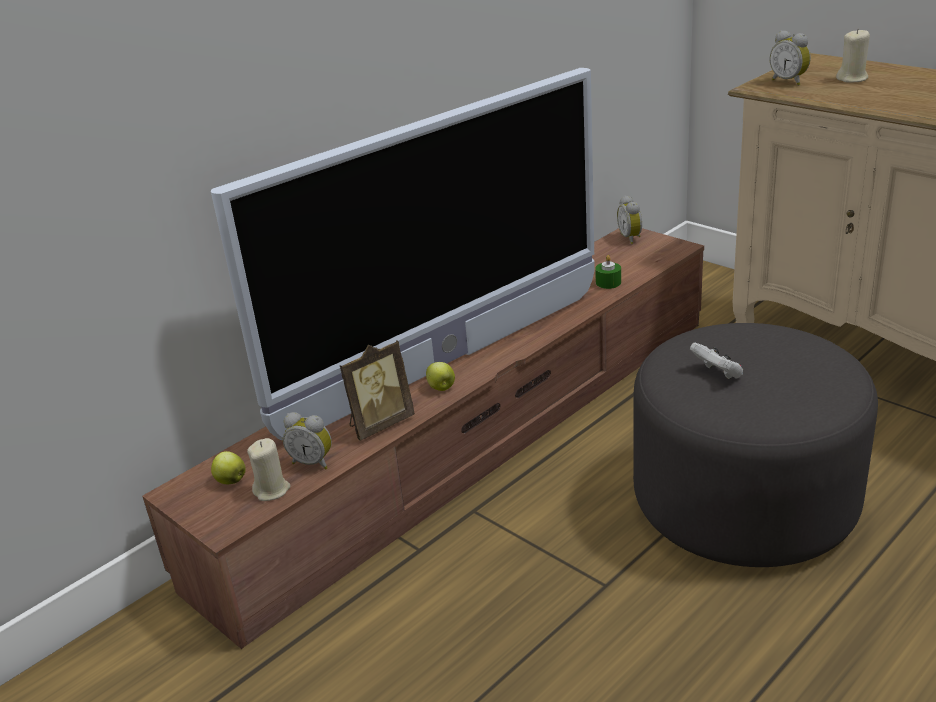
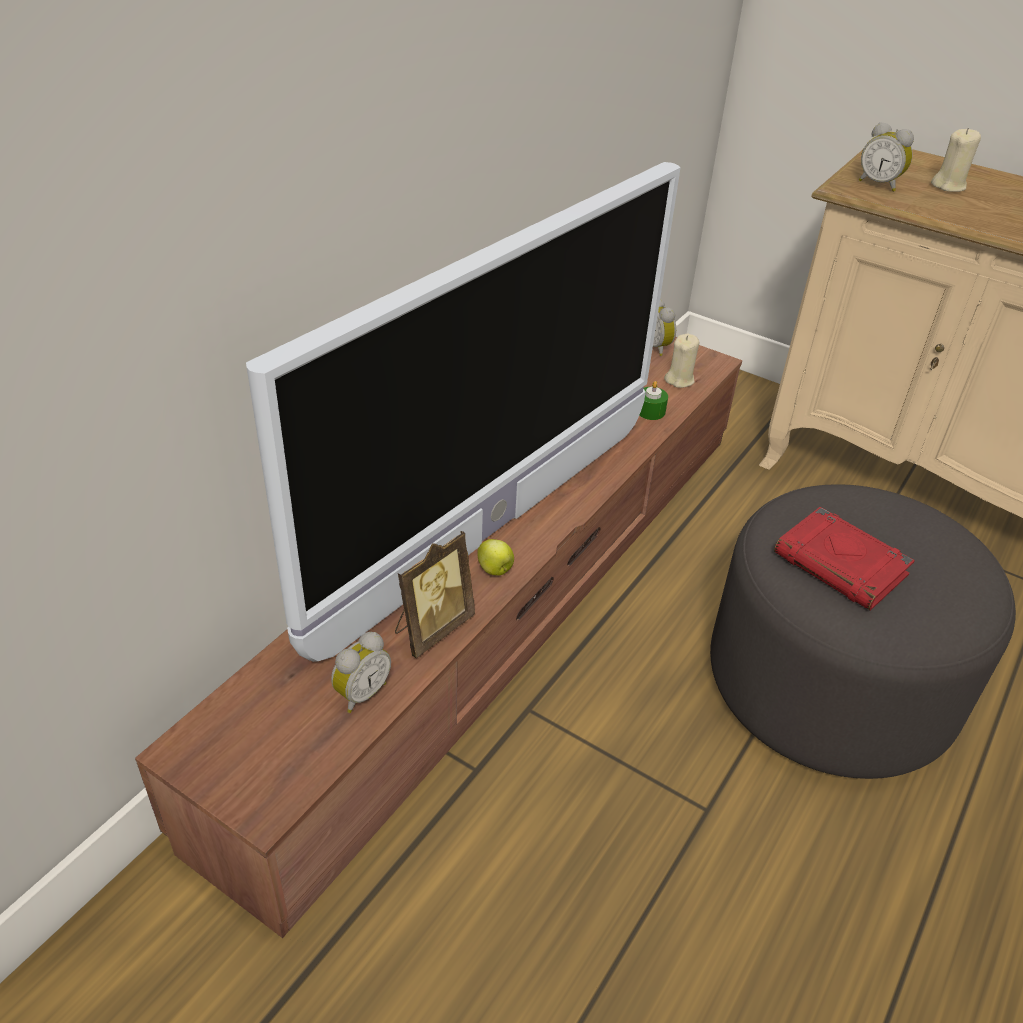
camera: 15 degrees left, 10 degrees up
apple [211,451,246,484] -> none
beige candle [247,438,290,501] -> beige candle moved to [664,334,699,388]
alarm clock [283,412,332,470] -> alarm clock turned 60 degrees counterclockwise [331,632,391,713]
white game controller [690,342,743,379] -> red book [774,507,915,610]

